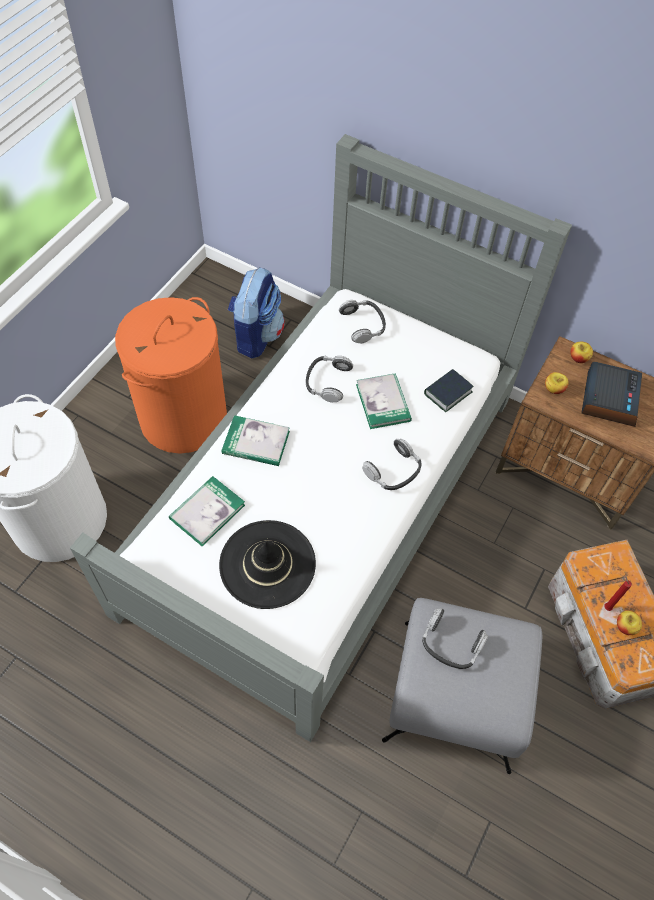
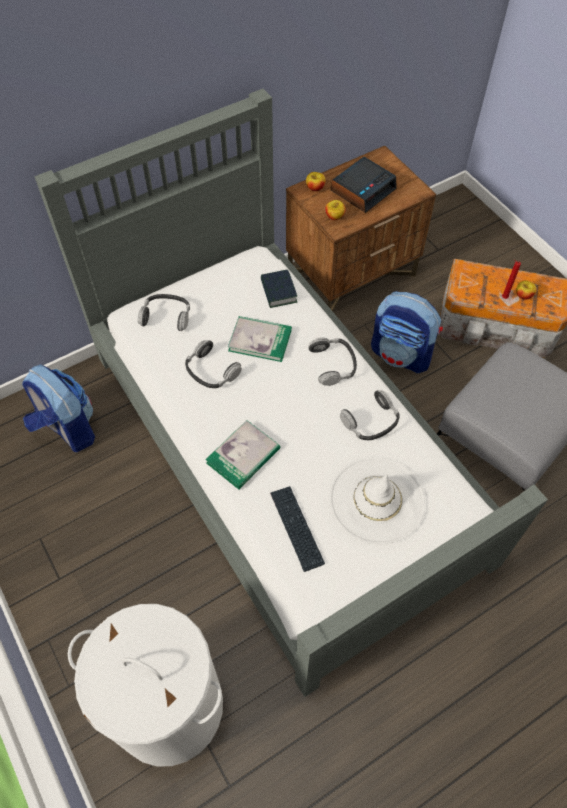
camera: 60 degrees left, 0 degrees up
orange laundry basket [115,297,227,454] -> none
book [169,476,245,546] -> keyboard [270,486,325,572]
black hat [219,520,316,609] -> white hat [329,457,425,545]
headphones [422,608,488,669] -> headphones moved to [340,390,400,440]
alarm clock [581,362,642,427] -> alarm clock turned 90 degrees clockwise [331,157,397,213]
none -> backpack [371,291,443,373]

